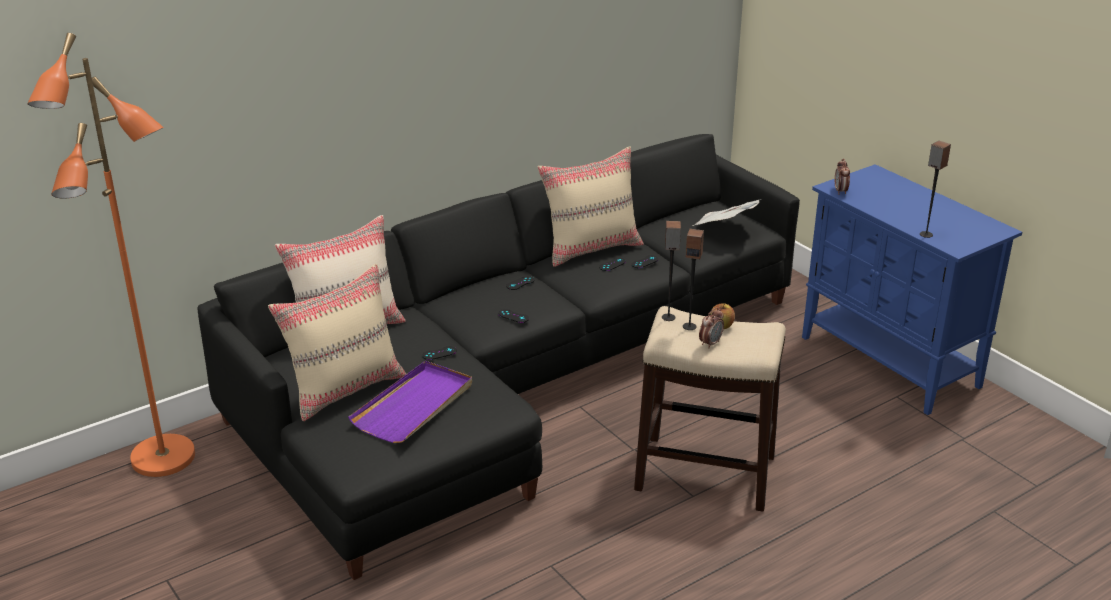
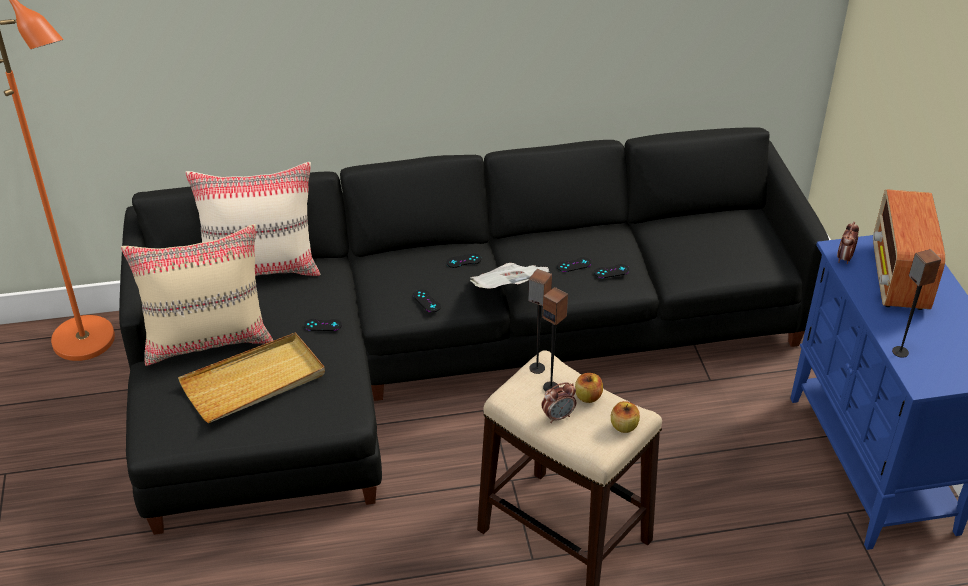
camera: 25 degrees right, 10 degrees up
purple tray [348,361,472,443] -> beige tray [178,333,325,423]
beige pillow [538,146,644,267] -> none
newspaper [692,199,761,226] -> newspaper moved to [470,263,549,288]
none -> apple [611,401,640,433]
none -> radio [873,189,945,310]

